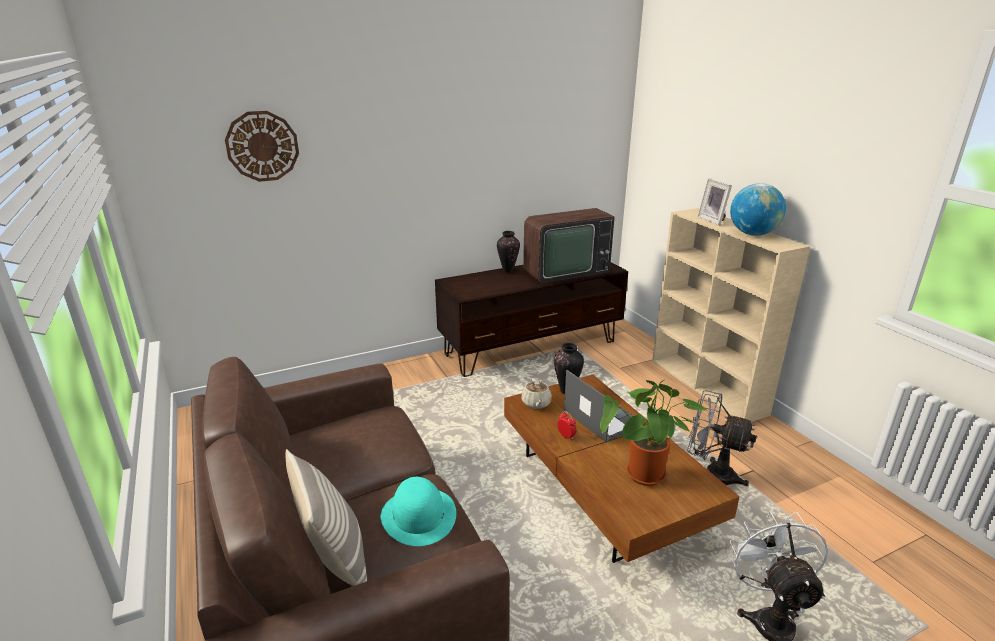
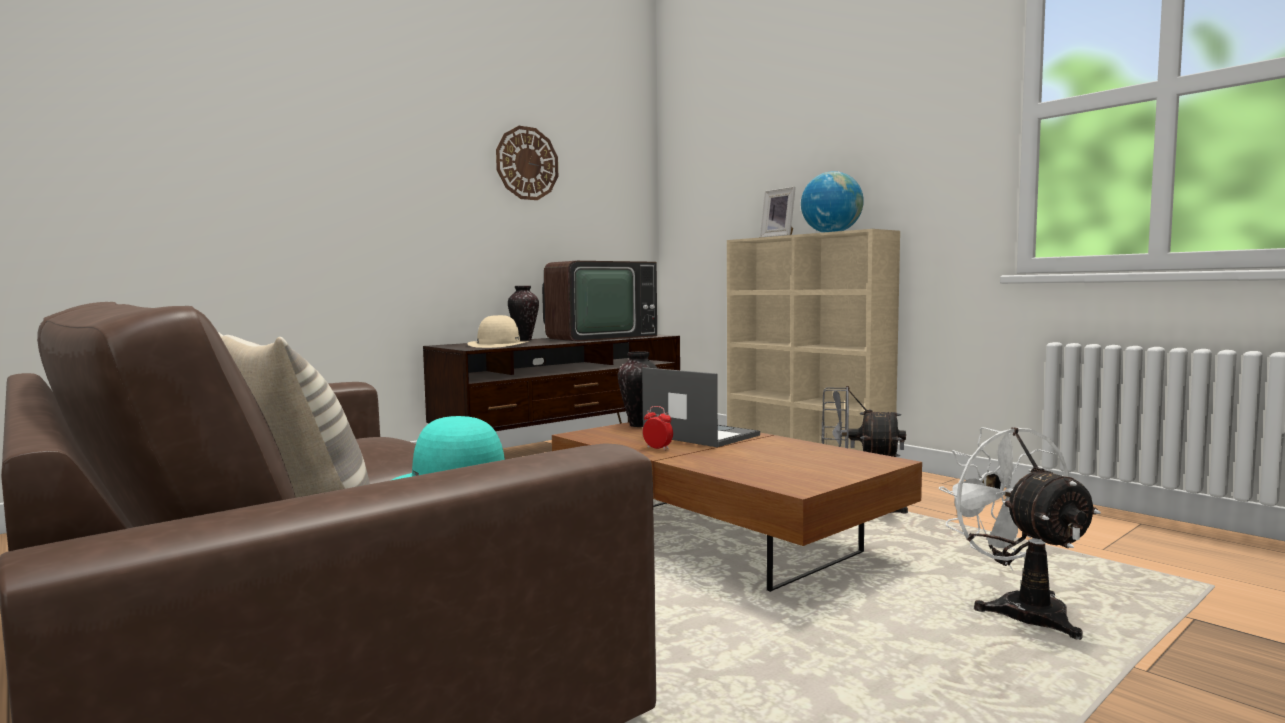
camera: 15 degrees left, 20 degrees down
wall clock [225,111,299,182] -> wall clock moved to [496,126,558,200]
beige teapot [521,378,552,409] -> none
potted plant [600,380,707,486] -> none
none -> beige hat [467,315,529,348]

